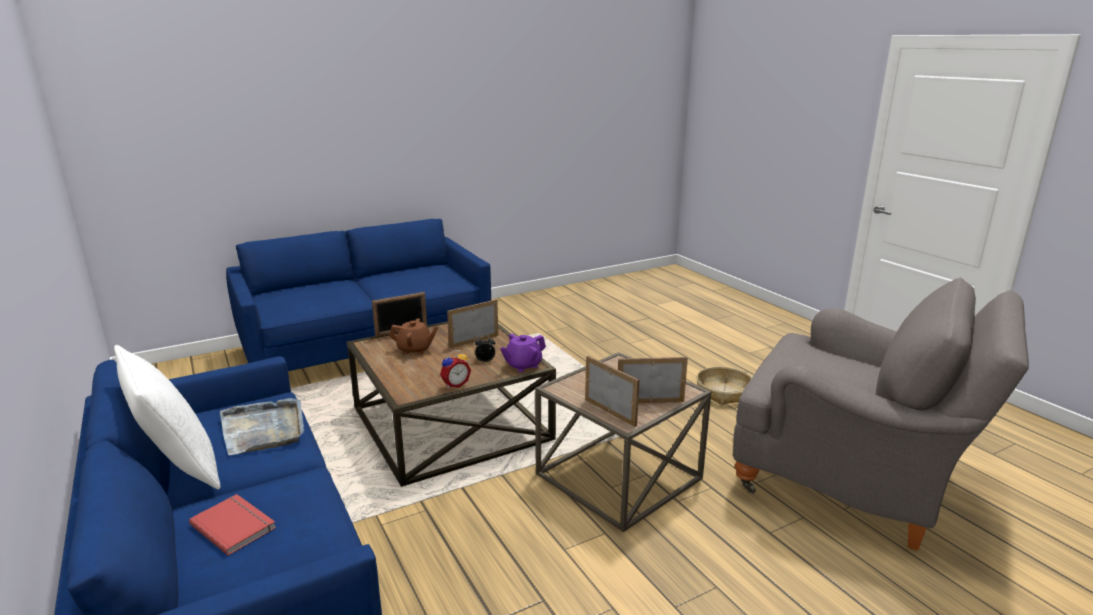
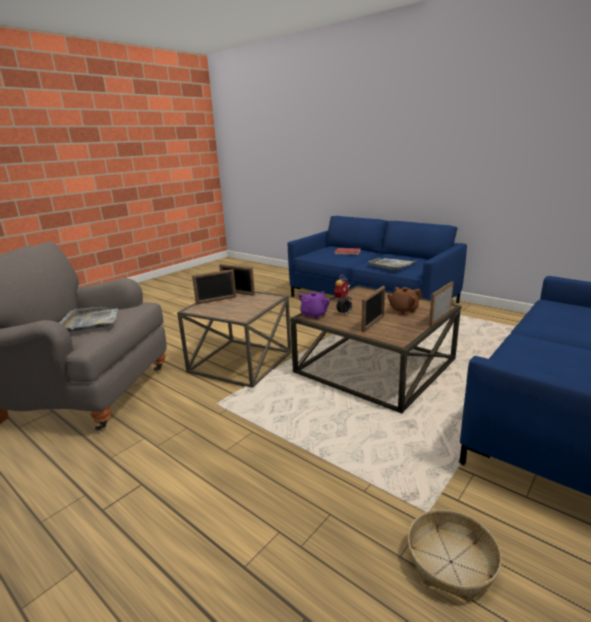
camera: 160 degrees right, 0 degrees up
white pillow [114,345,221,489] -> none
basket [697,367,752,405] -> basket moved to [408,510,502,602]
none -> grey tray [59,307,118,332]

